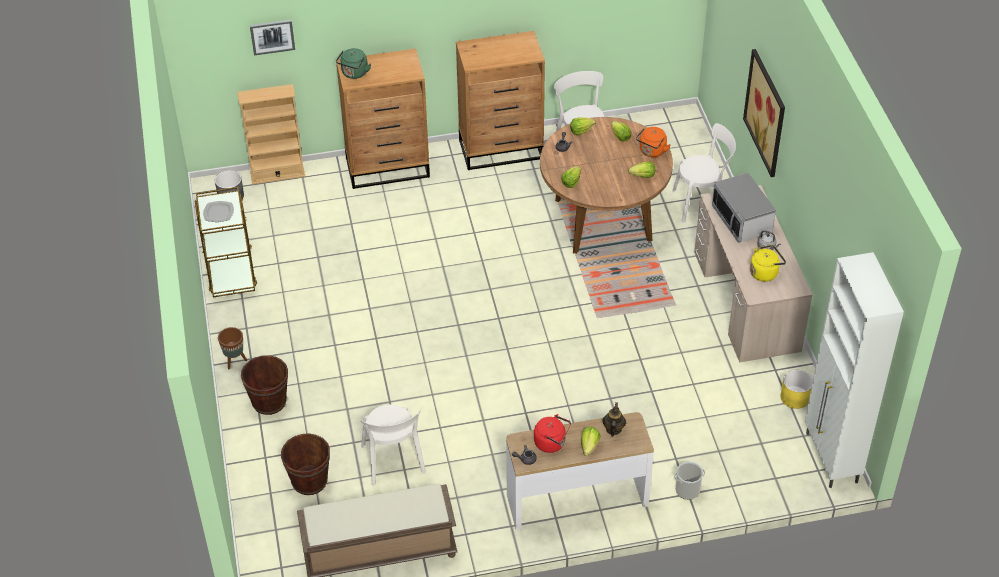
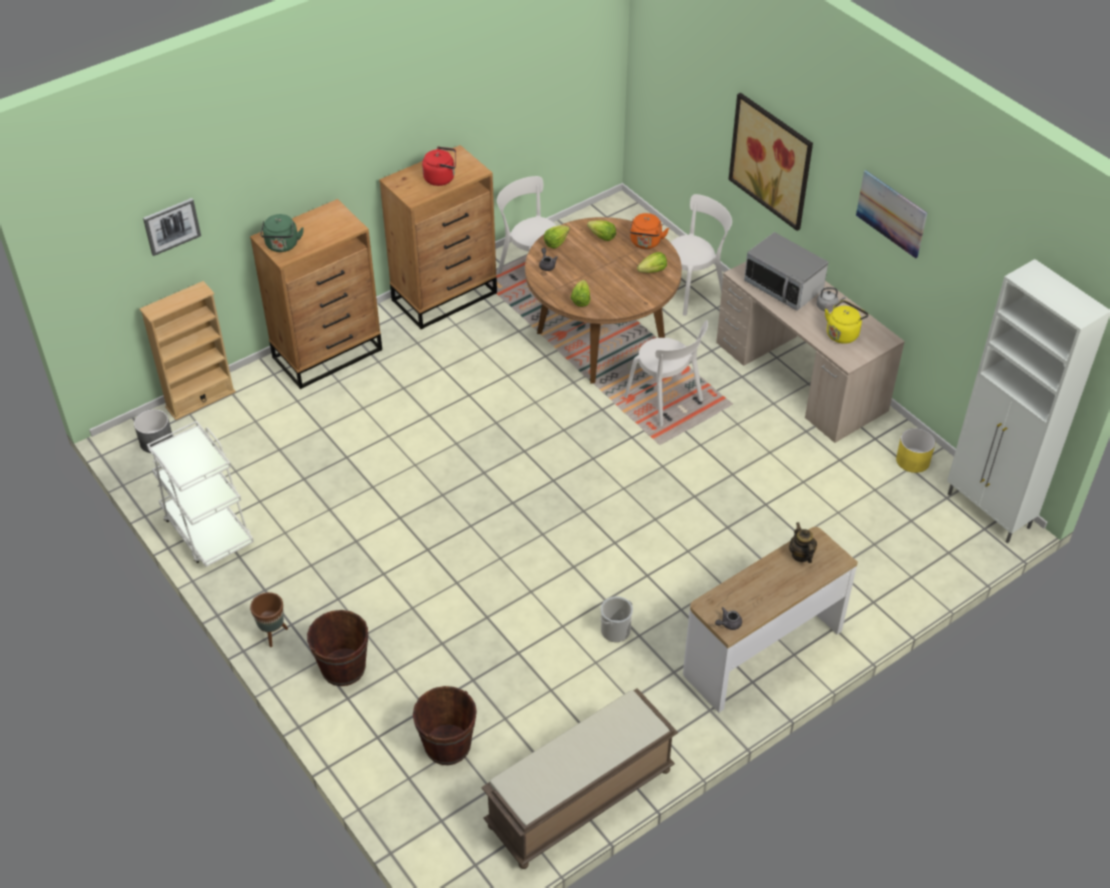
camera: 25 degrees left, 0 degrees up
brown cart [195,187,257,297] -> white cart [147,421,254,567]
plate [203,201,234,222] -> none
white chair [361,404,426,485] -> white chair moved to [624,320,708,427]
red kettle [534,414,571,453] -> red kettle moved to [422,146,456,186]
lettuce [581,427,600,456] -> none
bucket [674,462,705,500] -> bucket moved to [601,596,633,642]
none -> picture [856,170,927,258]

